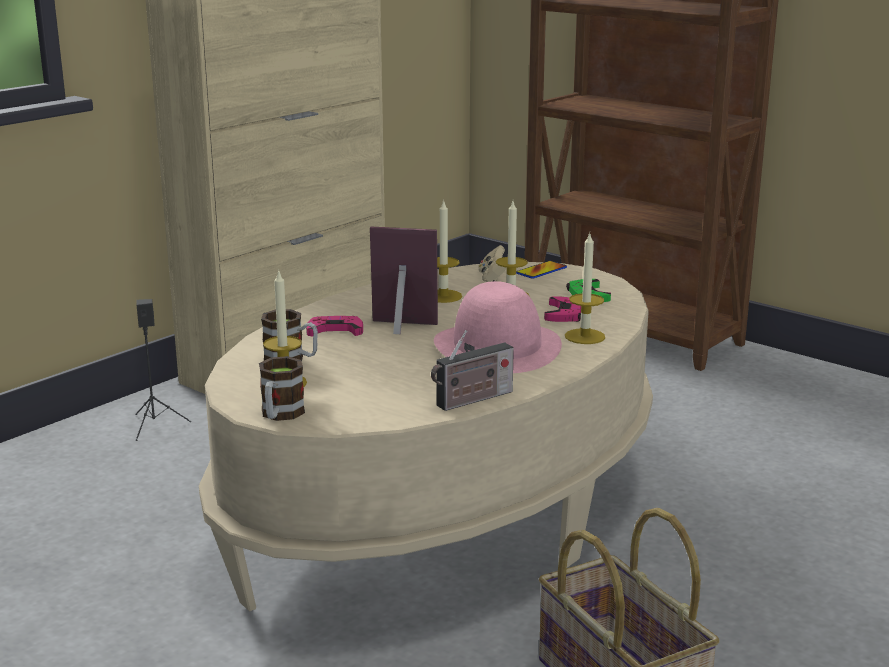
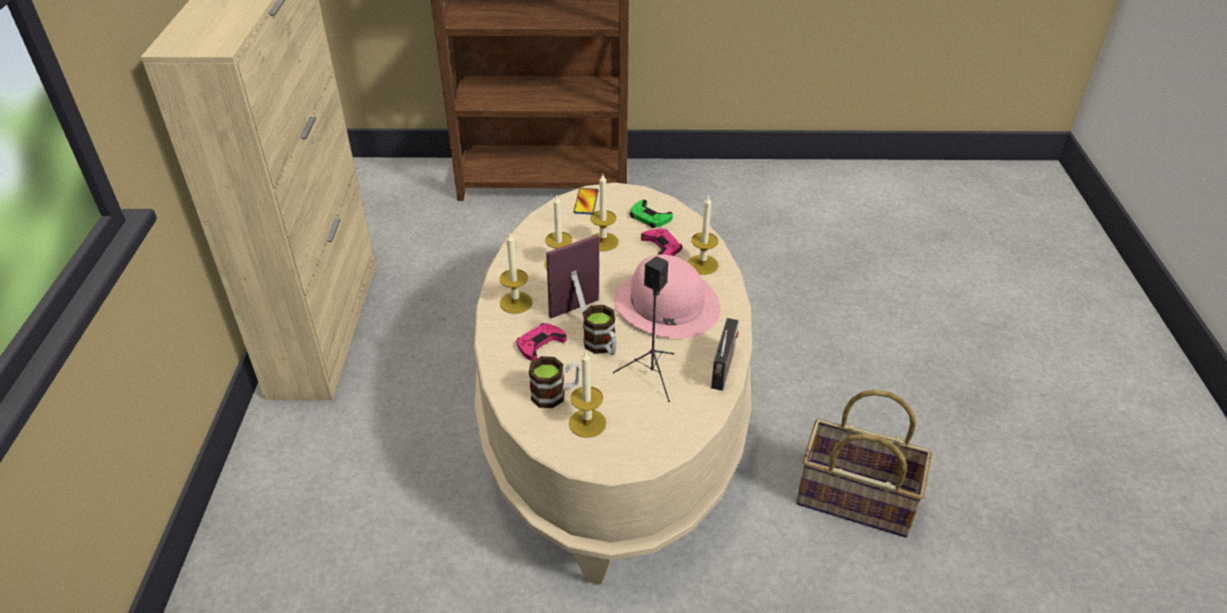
camera: 40 degrees left, 20 degrees up
black speaker [135,299,191,441] -> black speaker moved to [613,256,674,402]
mug [259,356,305,421] -> mug moved to [583,305,617,355]
beige game controller [478,245,507,282] -> none
none -> candle [500,232,532,314]

